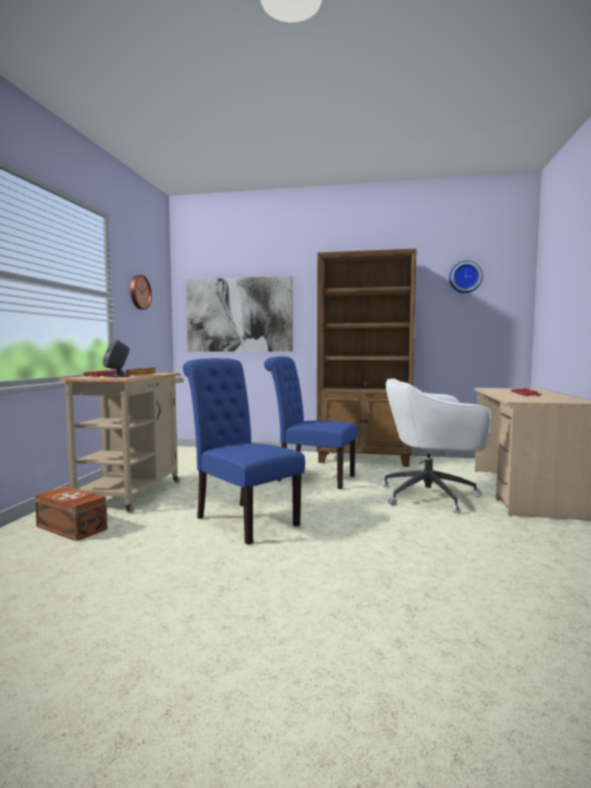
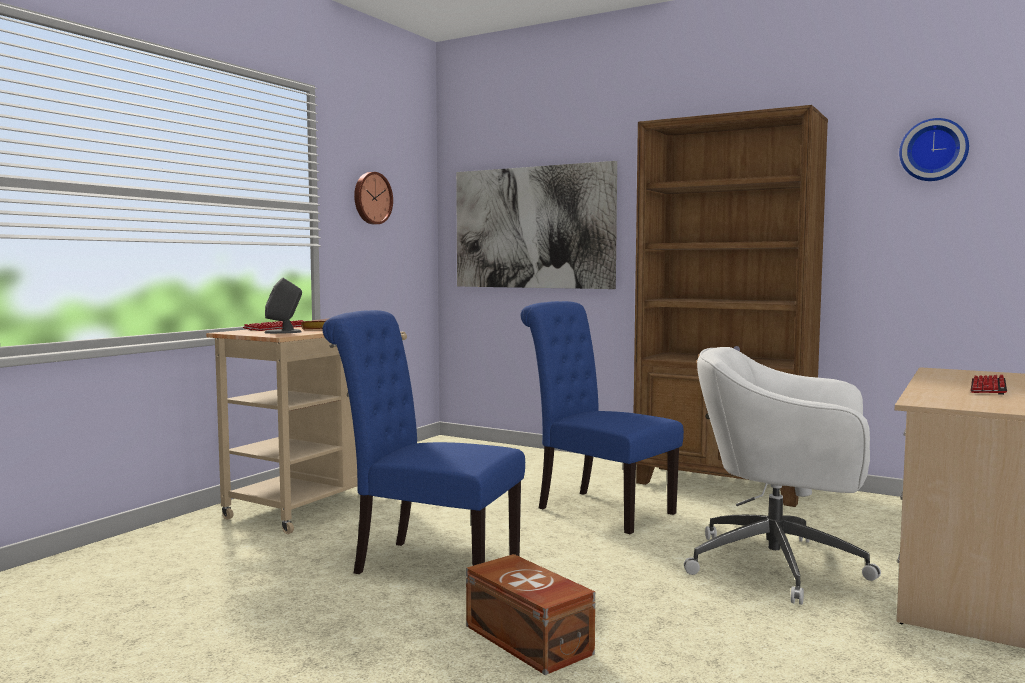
camera: 20 degrees right, 0 degrees up
brown storage box [35,486,108,541] -> brown storage box moved to [466,554,595,675]
blue chair [183,358,305,545] -> blue chair turned 45 degrees counterclockwise [322,310,525,574]

